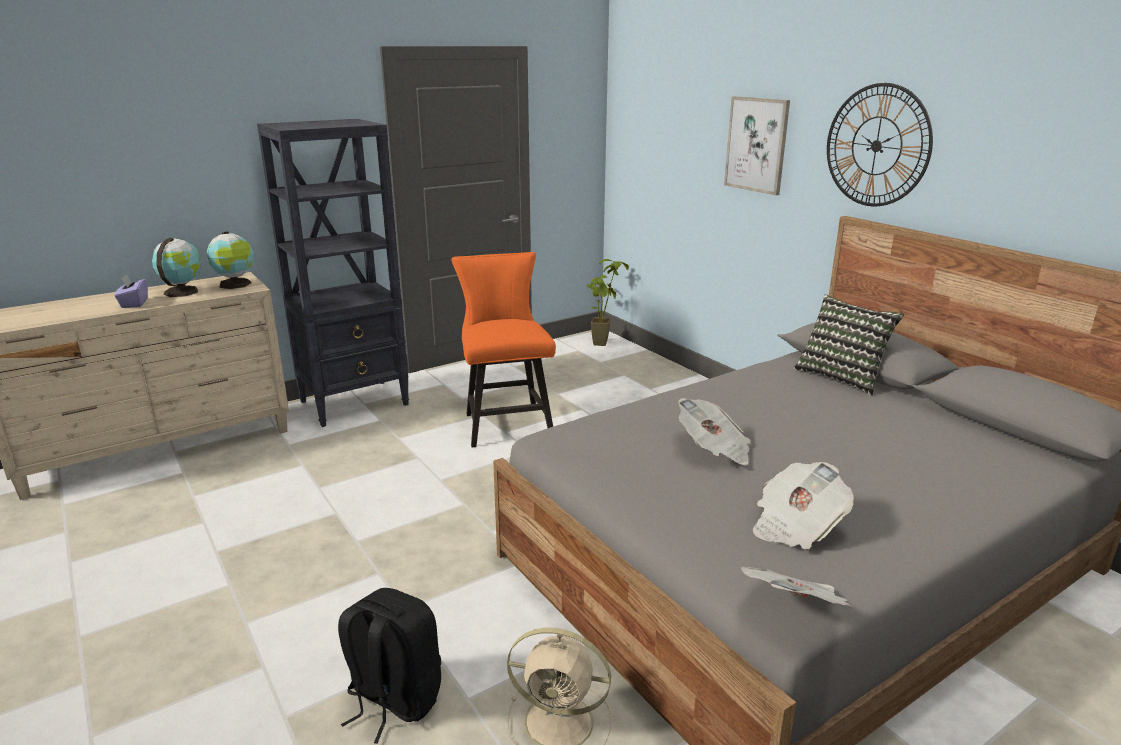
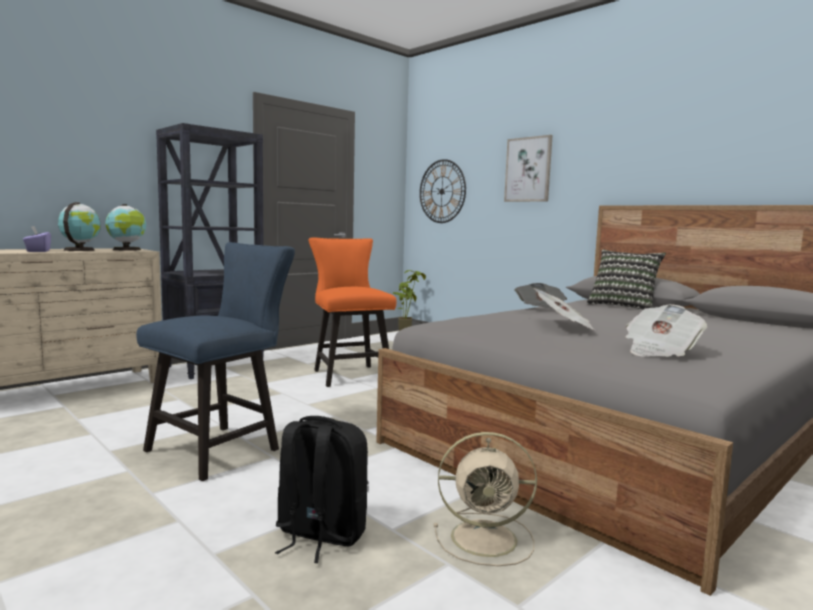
camera: 10 degrees left, 15 degrees down
newspaper [741,567,852,607] -> newspaper moved to [514,283,567,308]
wall clock [827,83,933,206] -> wall clock moved to [420,159,466,223]
none -> blue chair [136,242,295,481]

